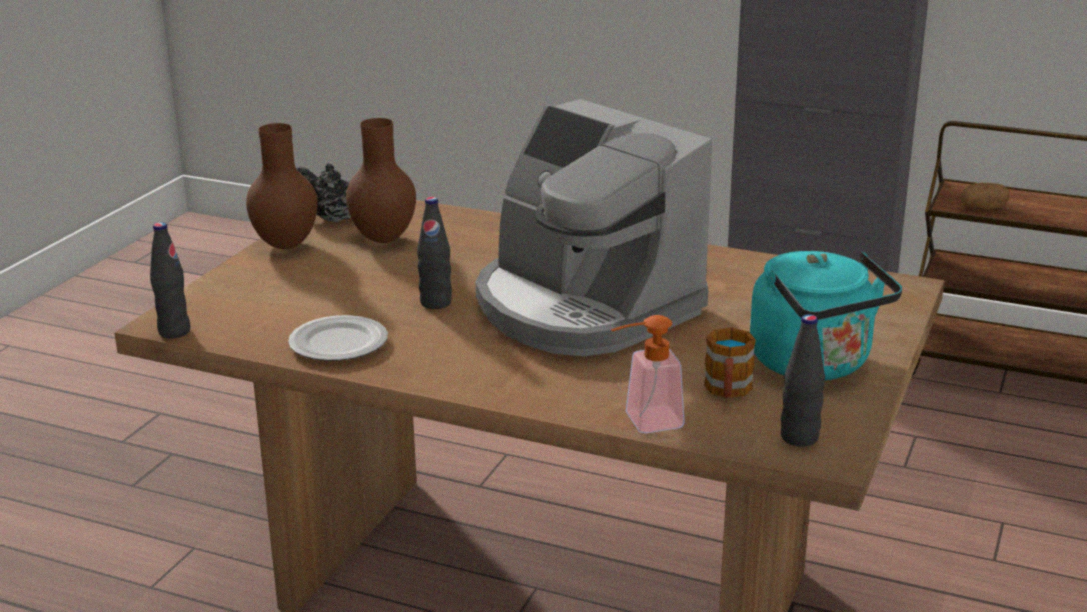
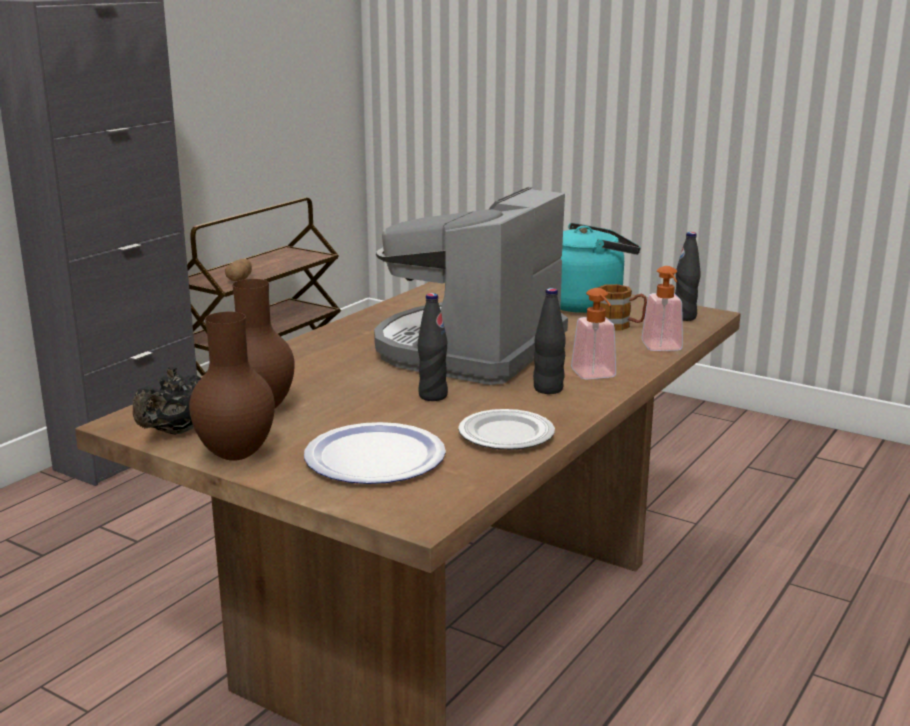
camera: 80 degrees left, 5 degrees down
black bottle [150,222,191,338] -> black bottle moved to [533,288,566,394]
coffee machine [475,99,712,357] -> coffee machine turned 150 degrees clockwise [374,187,568,385]
none -> plate [304,422,446,484]
none -> soap dispenser [571,288,616,380]

